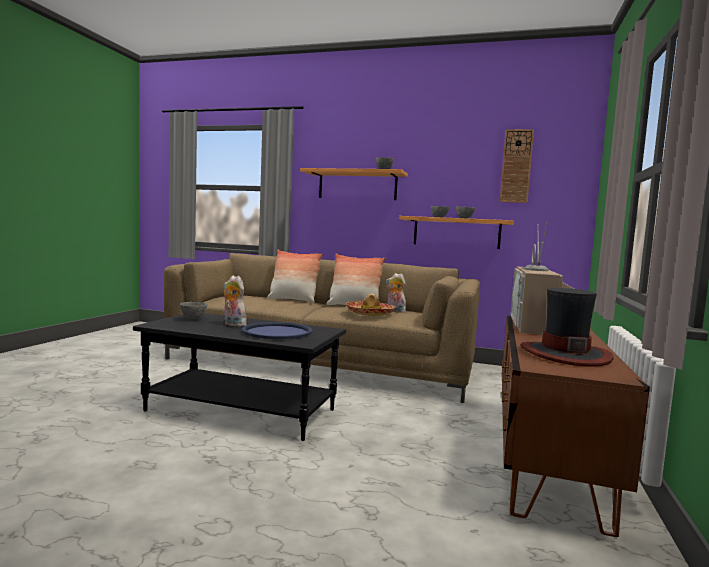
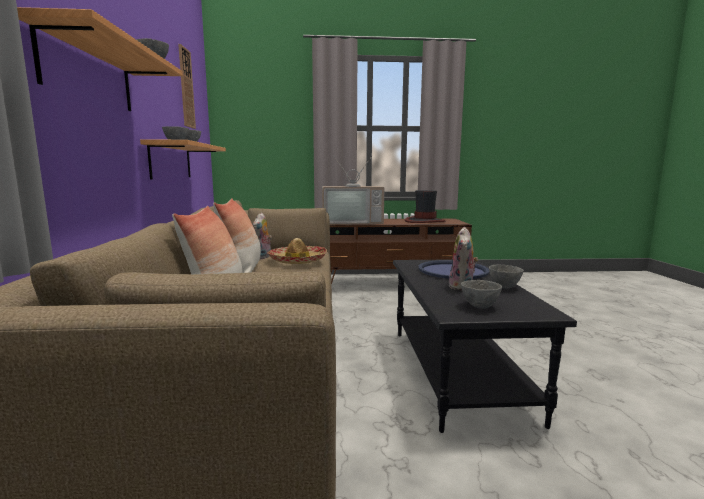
camera: 110 degrees left, 5 degrees up
none -> grey bowl [489,265,524,289]

